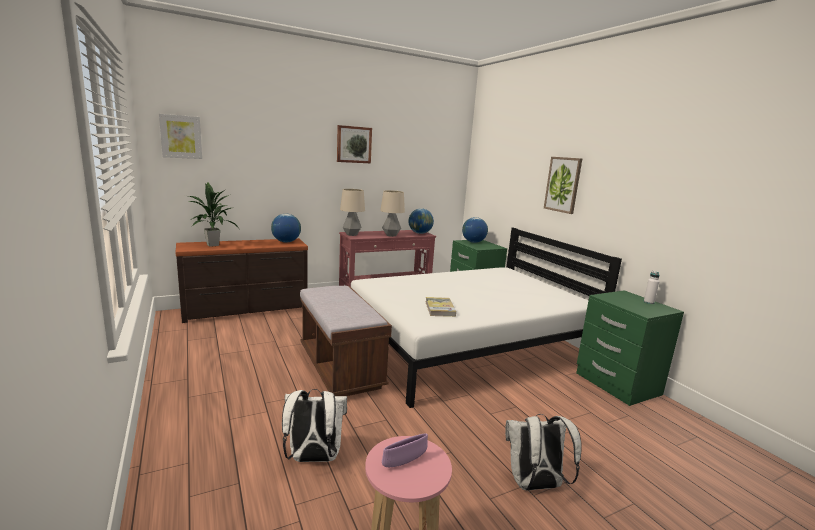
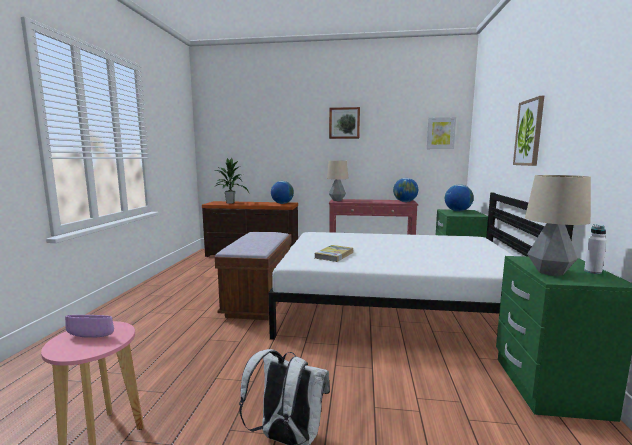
camera: 35 degrees right, 5 degrees down
picture [159,114,202,159] -> picture moved to [426,117,456,149]
white backpack [282,389,347,462] -> none
table lamp [380,190,405,237] -> table lamp moved to [525,175,591,276]

